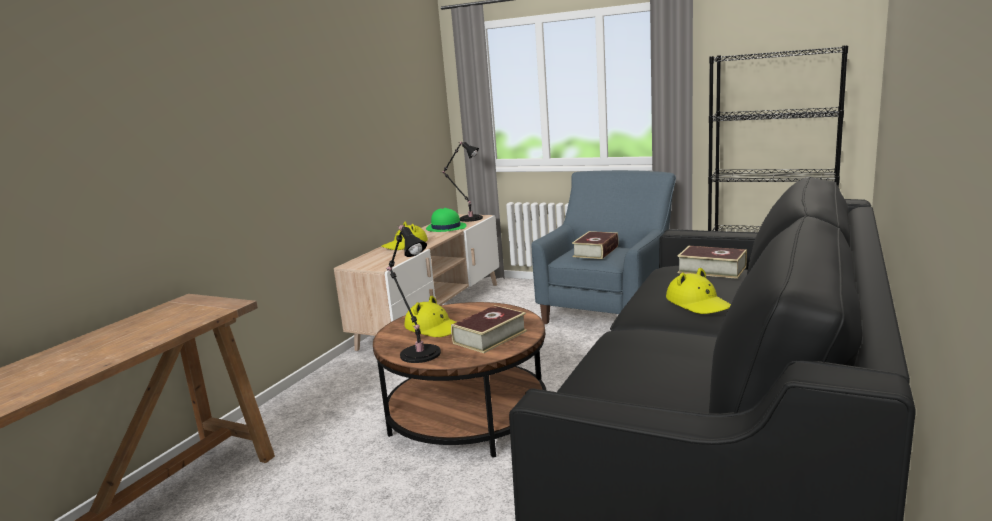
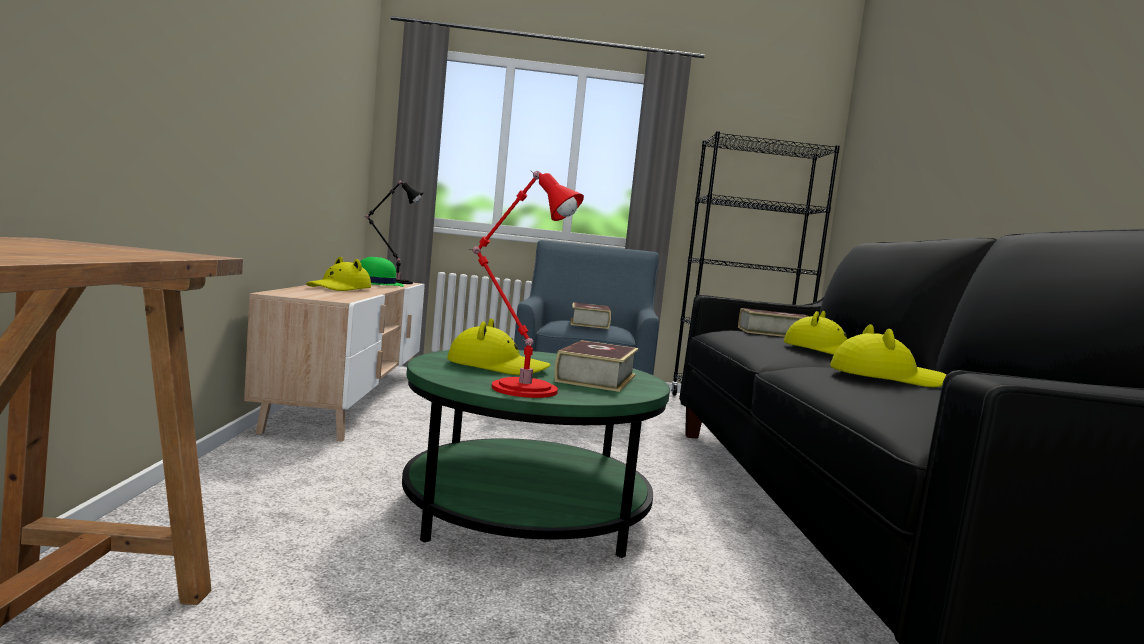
camera: 30 degrees left, 10 degrees down
brown coffee table [373,302,547,458] -> green coffee table [402,350,670,558]
black table lamp [385,225,441,363] -> red table lamp [469,171,584,398]
none -> yellow hat [830,324,946,387]

